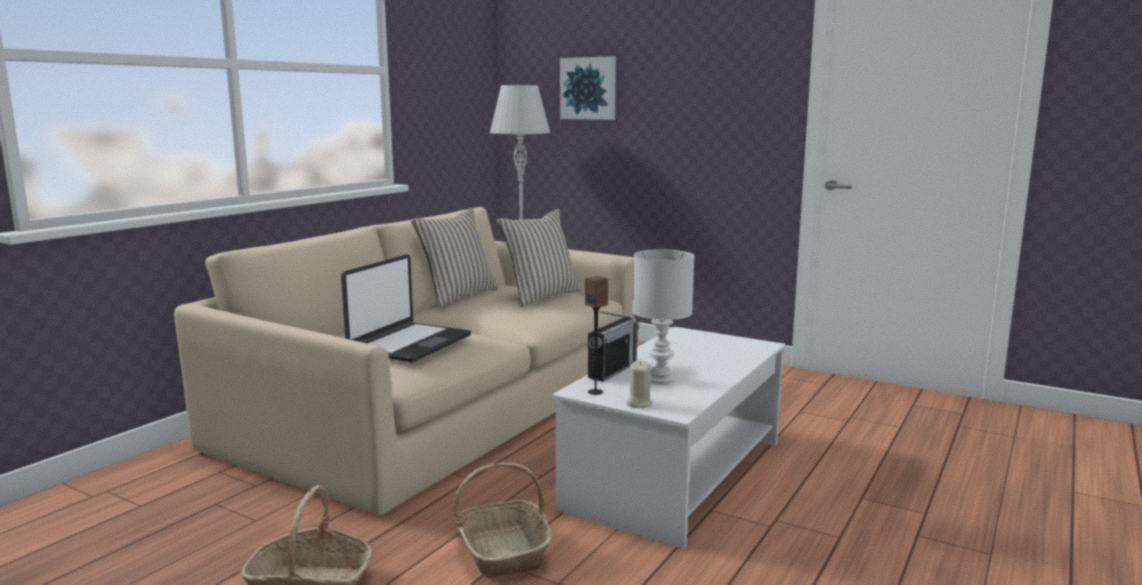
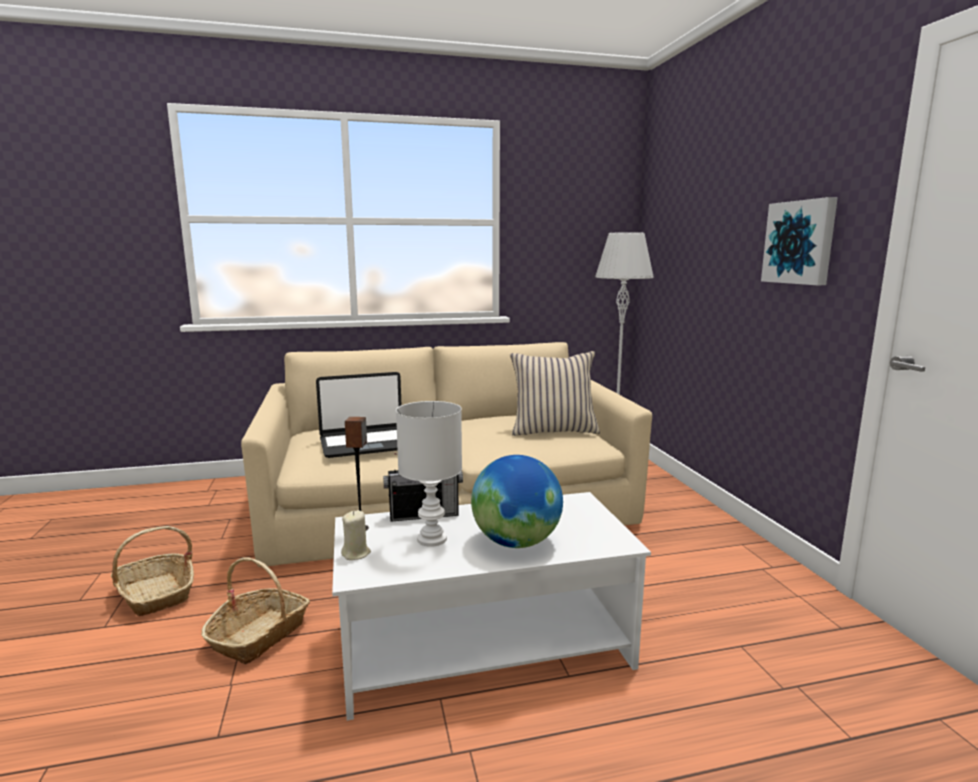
camera: 45 degrees right, 0 degrees up
beige pillow [411,208,498,306] -> none
picture [560,56,616,120] -> picture moved to [761,197,838,285]
none -> globe [471,455,563,548]

